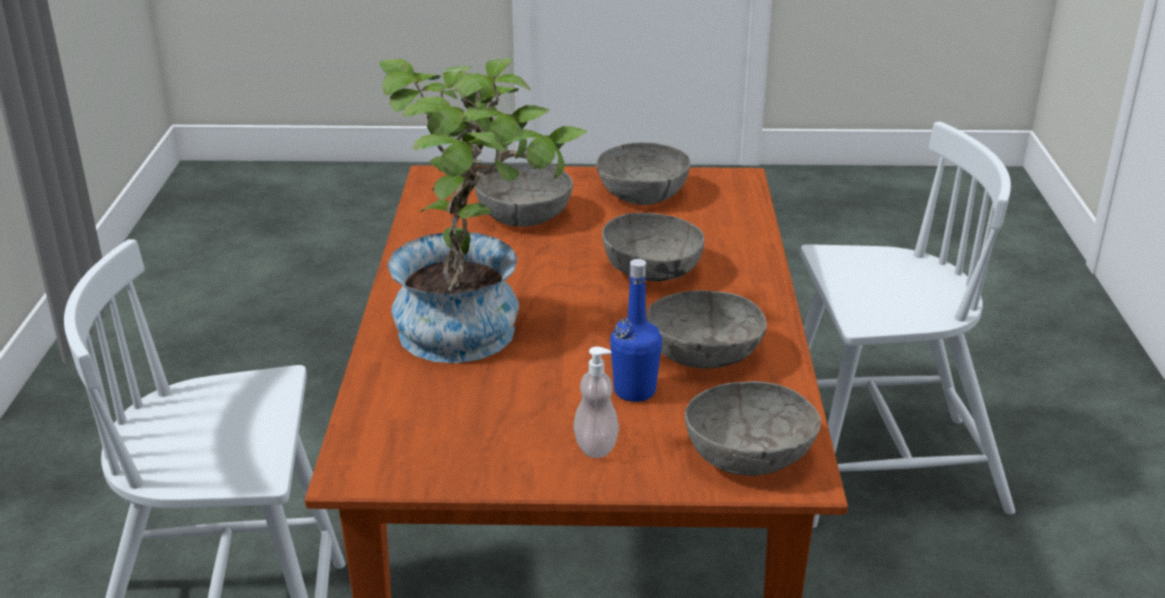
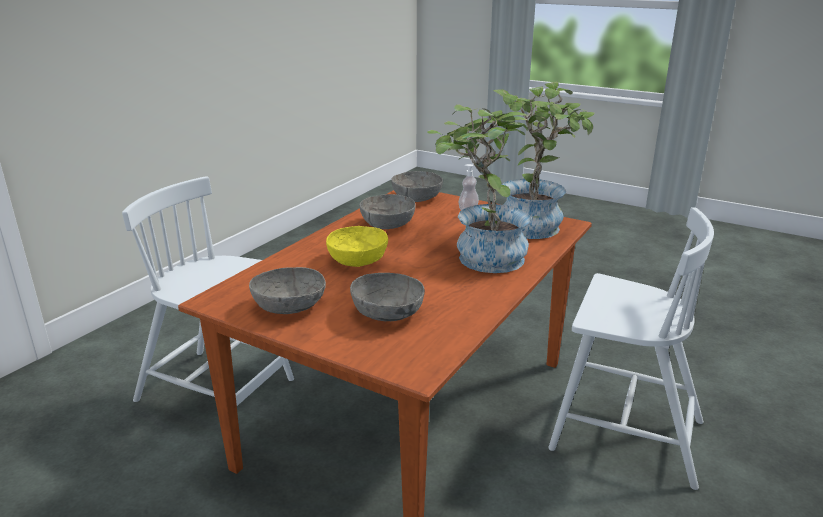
camera: 150 degrees left, 5 degrees down
grey bowl [602,213,704,281] -> yellow bowl [326,226,388,267]
blue bottle [610,259,662,402] -> none
none -> potted plant [493,81,595,239]

